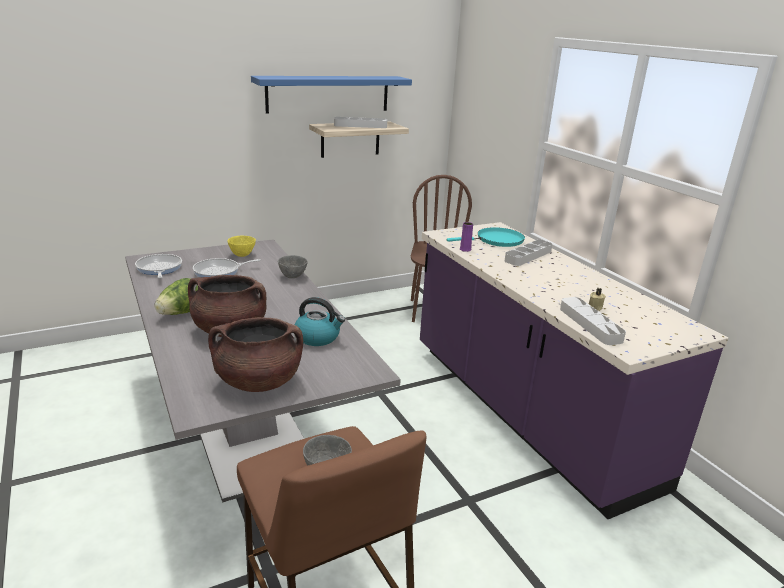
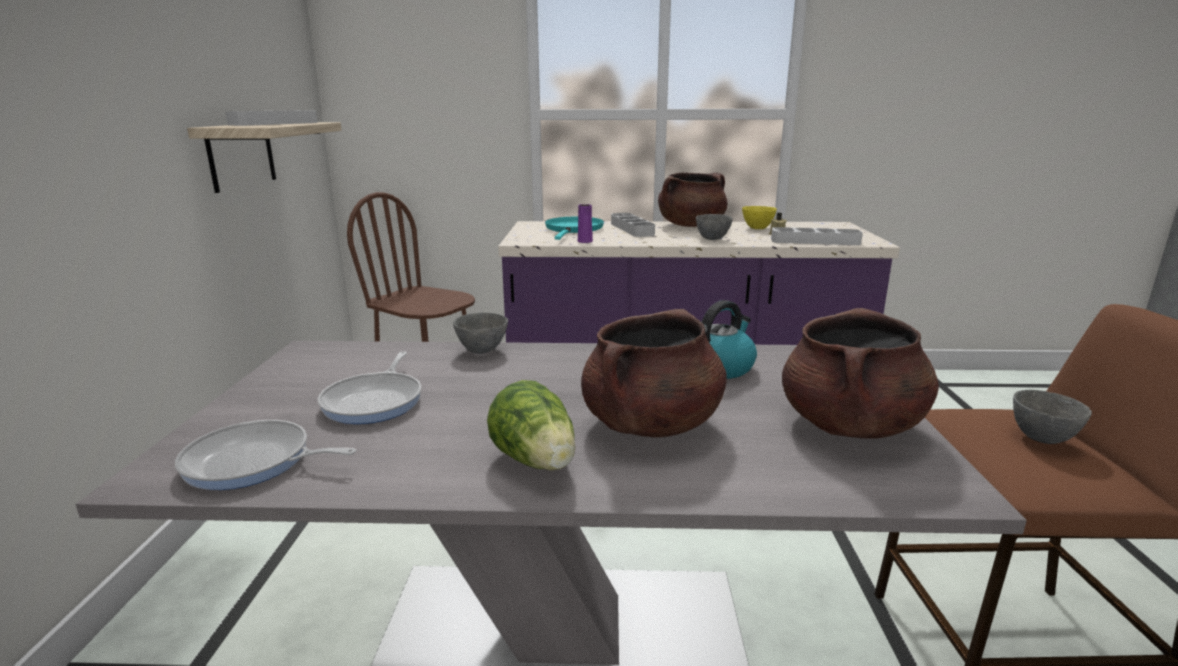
camera: 60 degrees left, 5 degrees down
yellow bowl [228,236,256,257] -> yellow bowl moved to [742,206,777,229]
blue shelf [251,76,412,114] -> none
none -> brown cooking pot [658,172,727,227]
none -> grey bowl [696,214,733,240]

